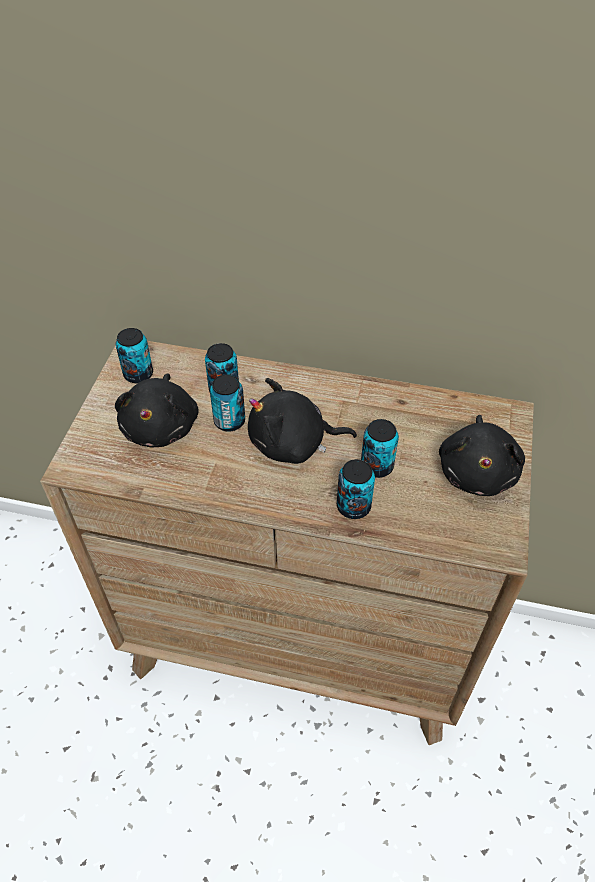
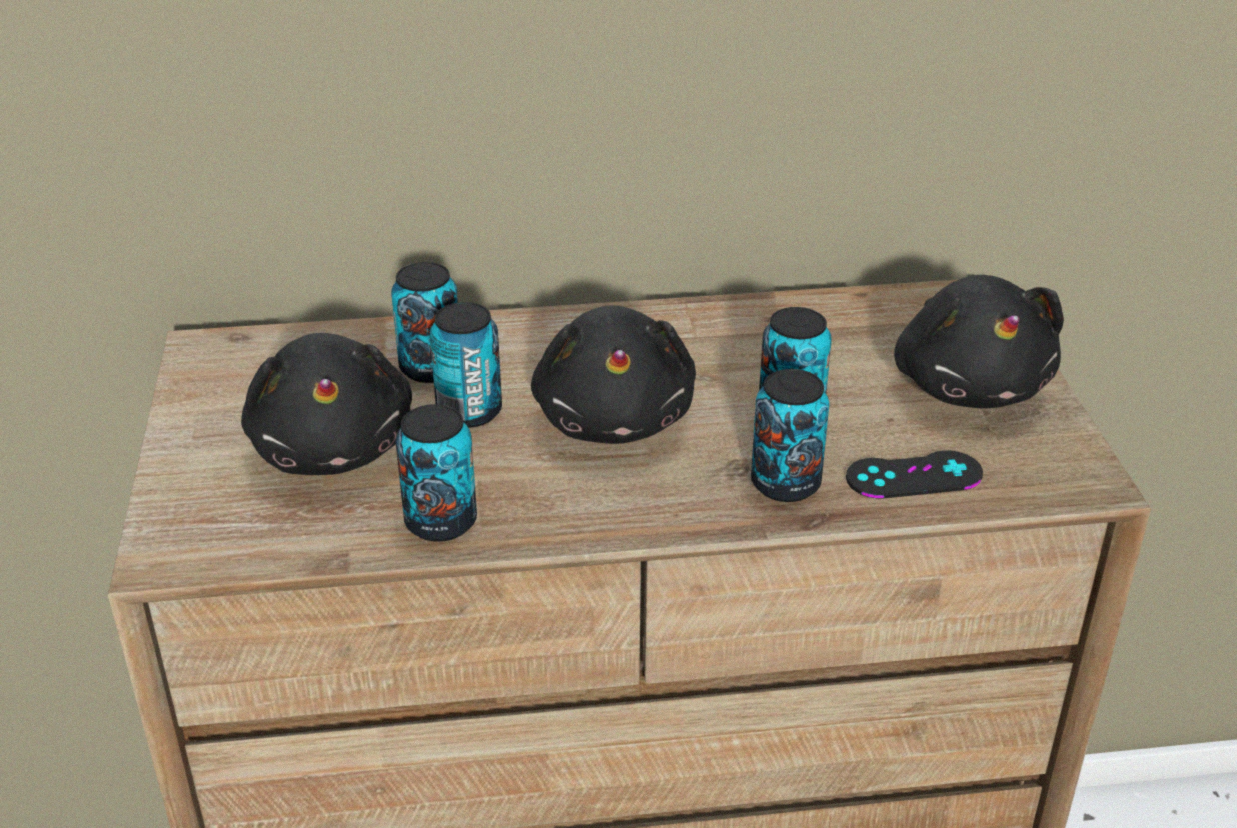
camera: 20 degrees left, 15 degrees down
can [115,328,153,383] -> can moved to [395,404,477,542]
black plush toy [248,378,357,464] -> black plush toy turned 75 degrees counterclockwise [531,305,696,444]
none -> black game controller [846,450,983,499]

